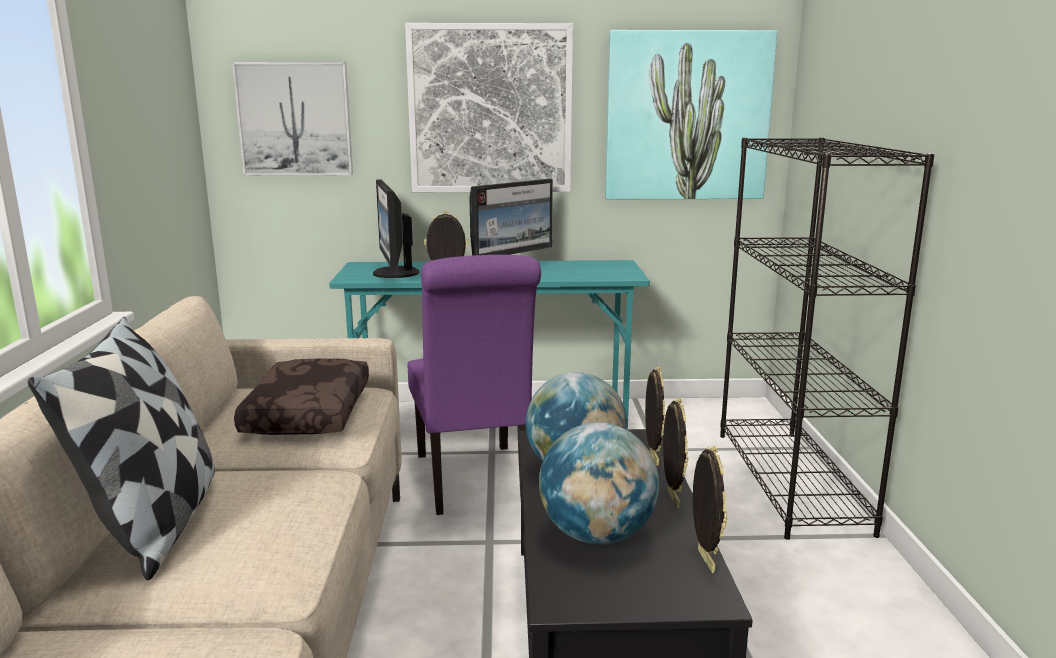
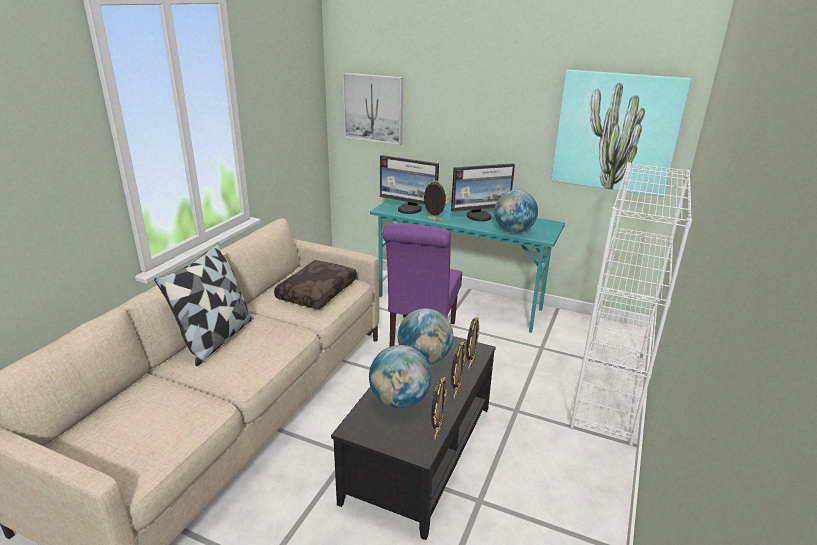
camera: 25 degrees right, 10 degrees up
monitor [373,179,419,278] -> monitor turned 75 degrees counterclockwise [380,155,439,214]
picture [405,23,573,192] -> none
black bookcase [720,137,934,540] -> white bookcase [570,162,692,446]
none -> globe [494,190,538,233]

